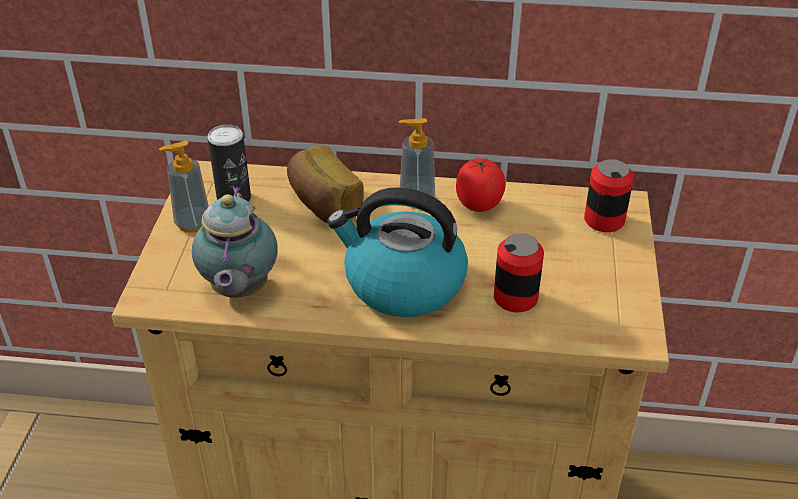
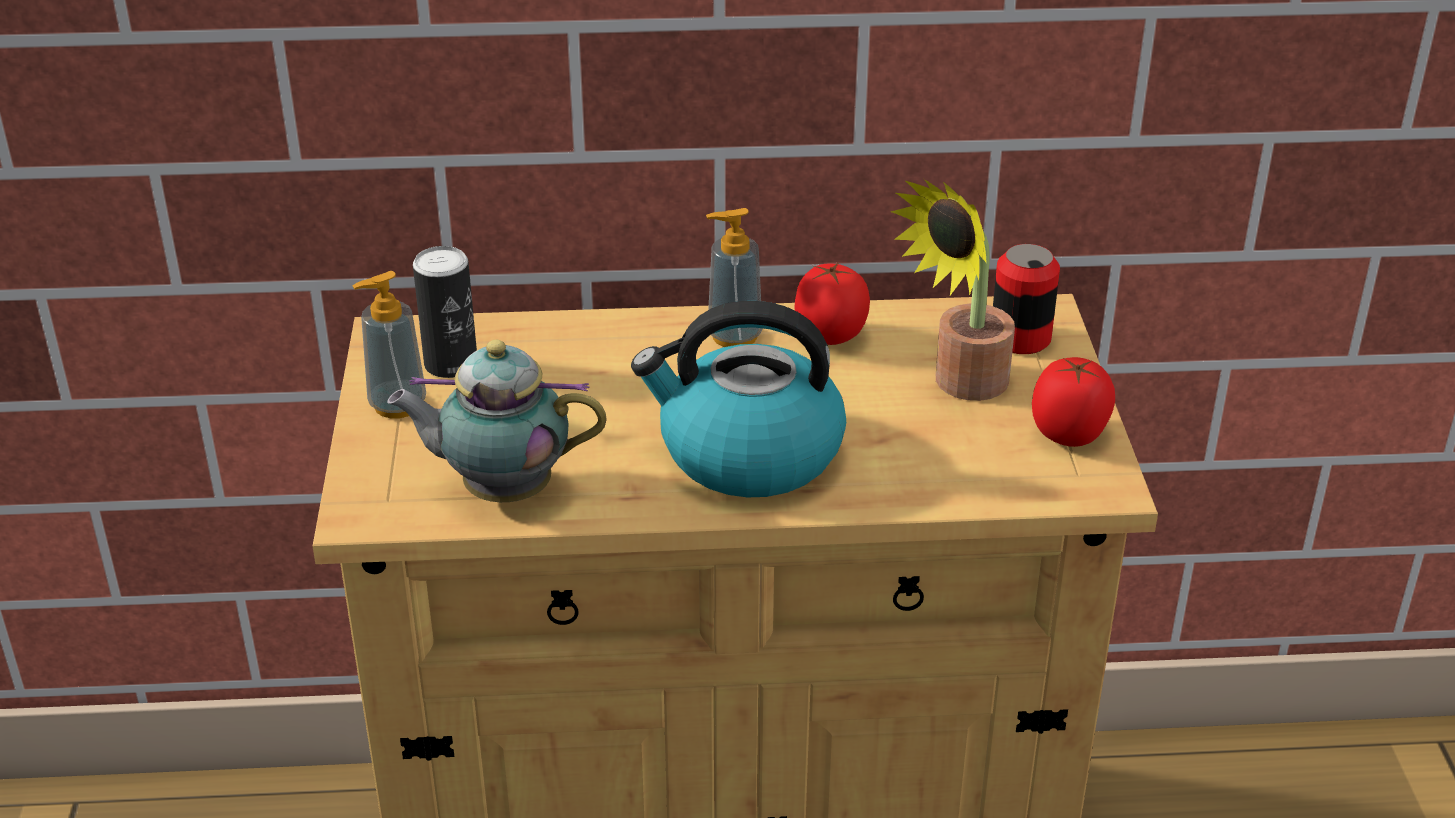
camera: 10 degrees left, 5 degrees down
teapot [192,186,278,298] -> teapot turned 105 degrees clockwise [387,340,607,502]
bread [287,145,364,223] -> none
can [494,234,544,313] -> none
none -> potted plant [891,179,1015,401]
none -> tomato [1032,357,1115,447]

